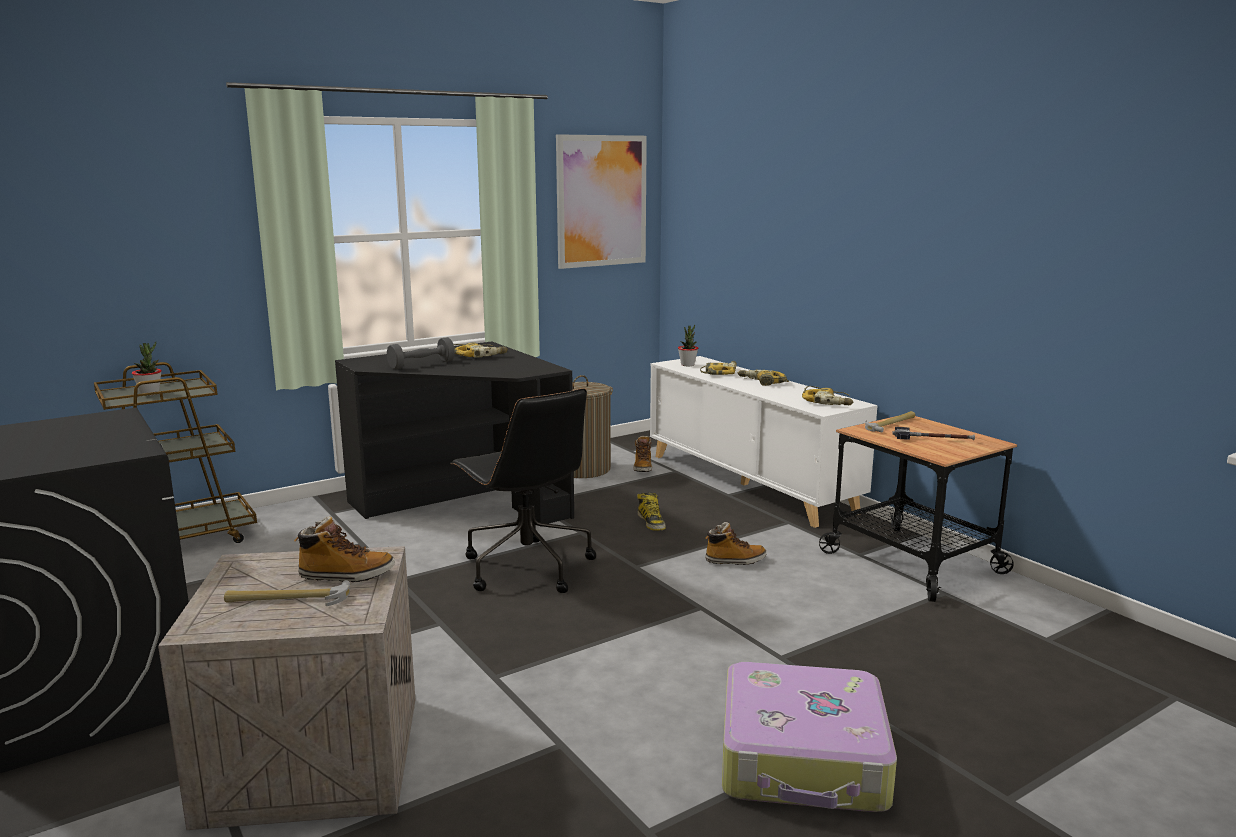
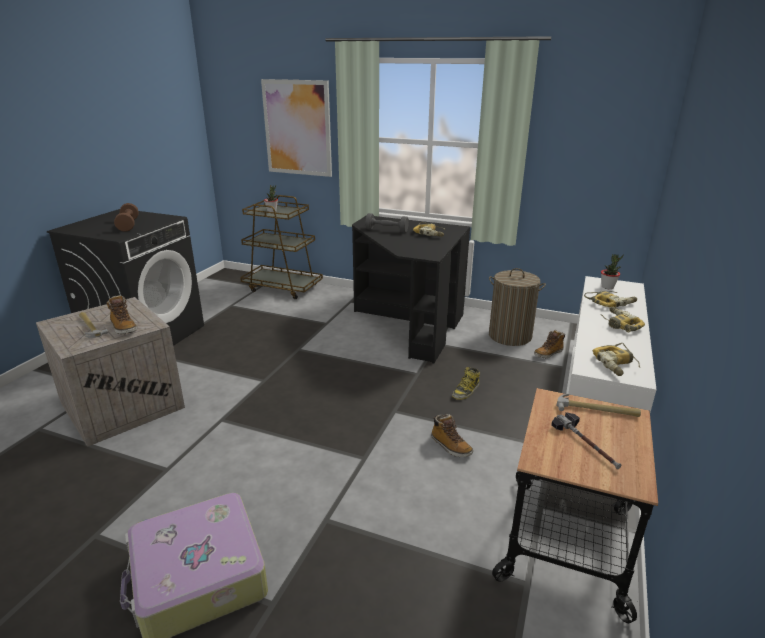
camera: 55 degrees right, 10 degrees up
black office chair [450,388,596,593] -> none
picture [556,134,647,269] -> picture moved to [261,79,332,177]
none -> brown dumbbell [114,203,139,232]

